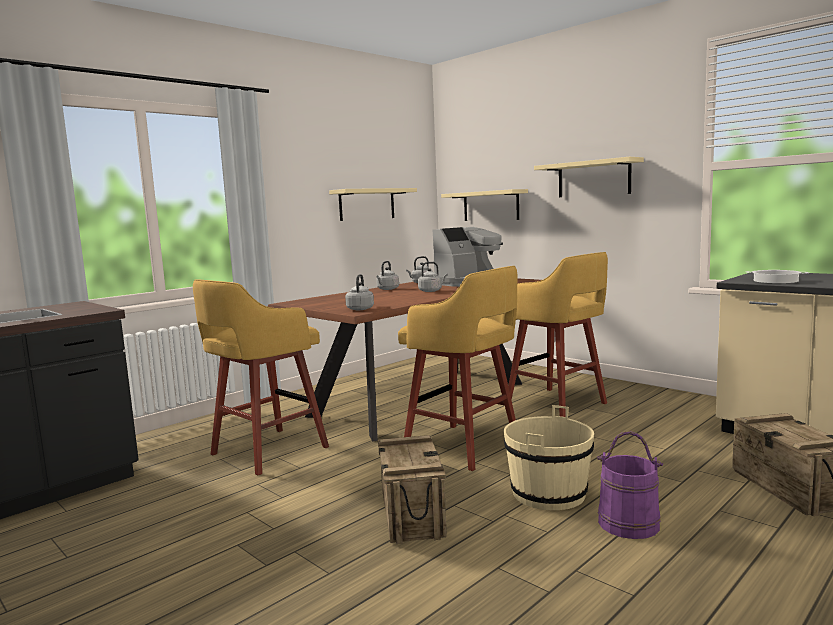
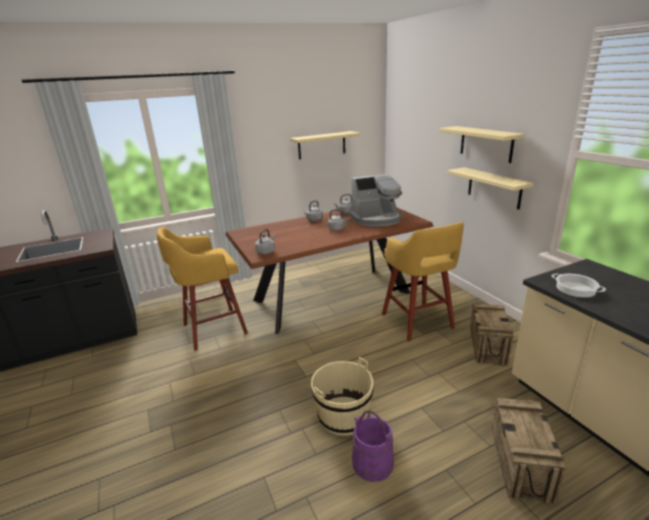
camera: 20 degrees right, 15 degrees up
crate [378,435,447,544] -> crate moved to [470,303,514,366]
yellow stool [398,266,517,471] -> none
beige shelf [441,189,528,221] -> beige shelf moved to [447,167,533,209]

